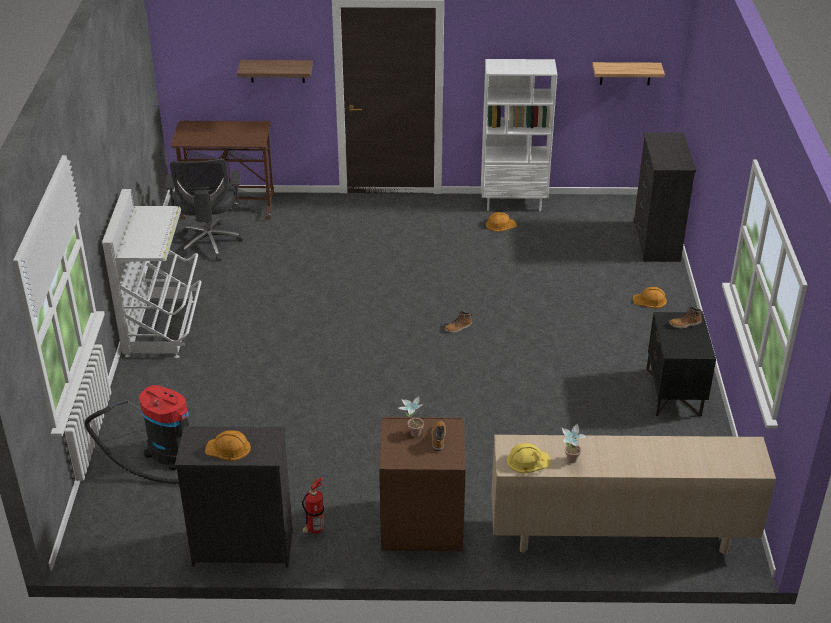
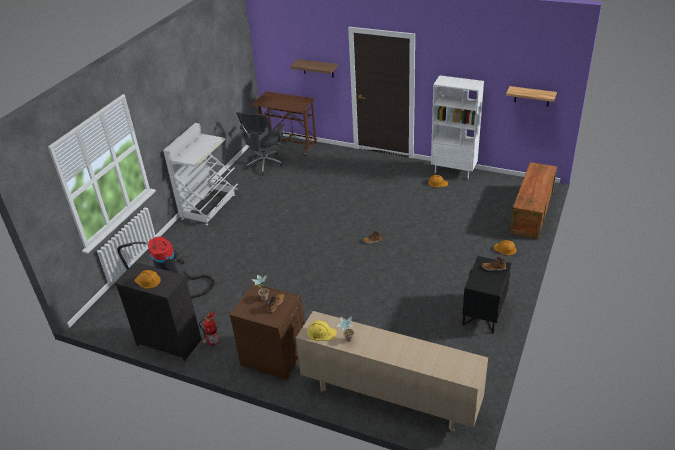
camera: 25 degrees right, 0 degrees up
black dresser [634,132,696,262] -> brown bench [510,162,557,239]

